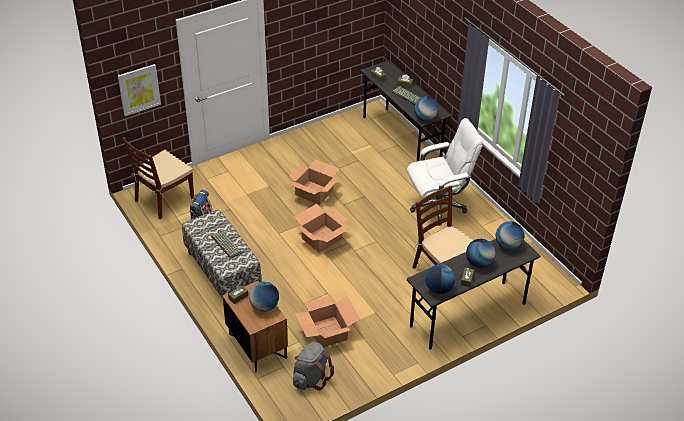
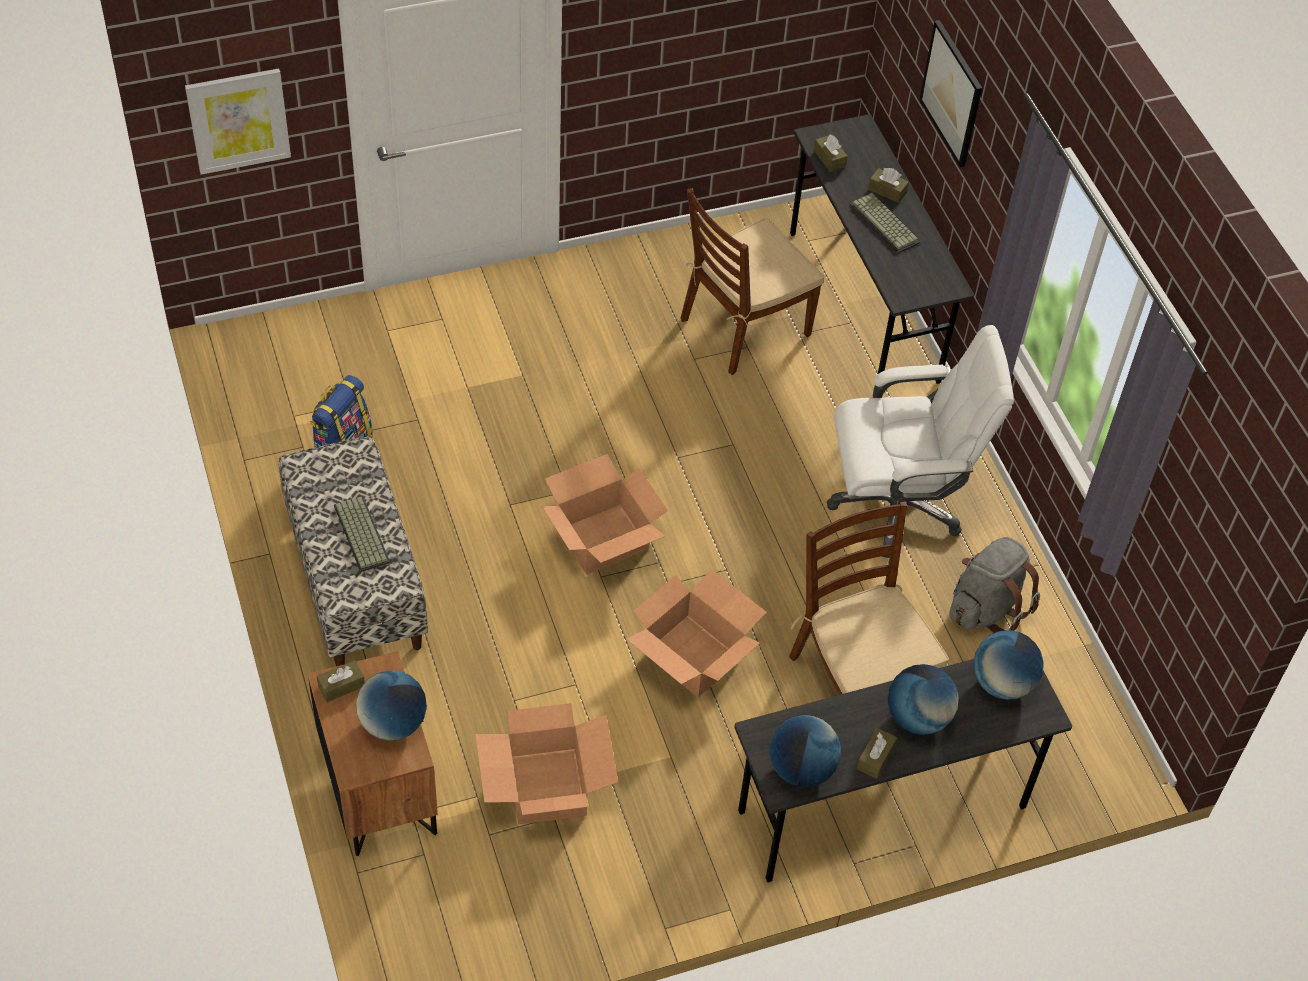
camera: 10 degrees right, 10 degrees up
brown chair [123,137,194,219] -> brown chair moved to [681,188,824,375]
cardboard box [289,159,340,205] -> cardboard box moved to [627,569,767,697]
grey backpack [293,342,334,390] -> grey backpack moved to [949,537,1040,633]
globe [414,96,439,121] -> none
none -> picture [919,20,982,167]

